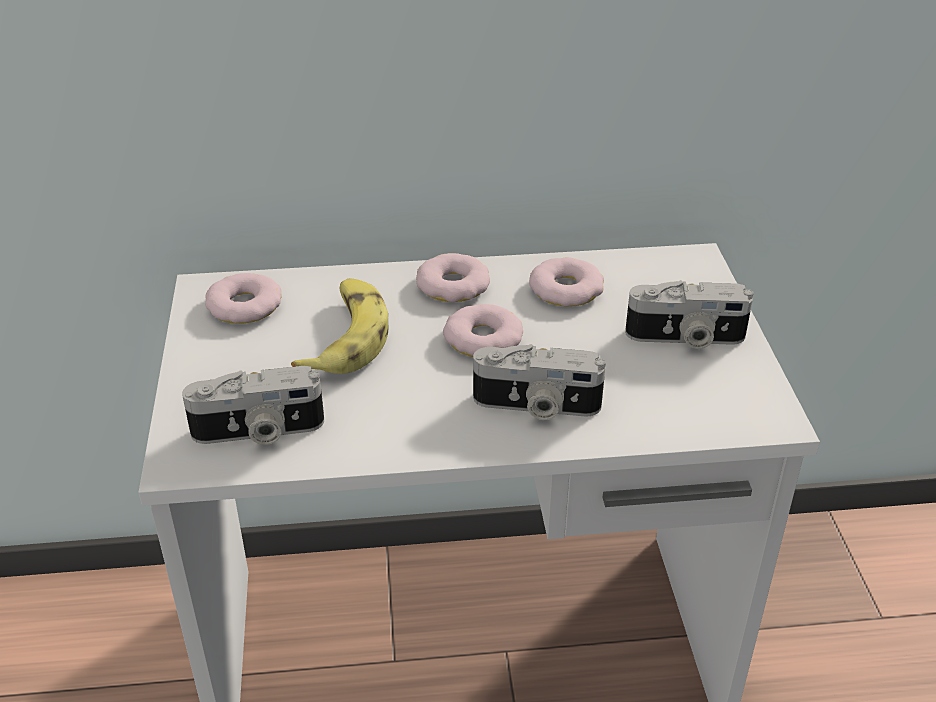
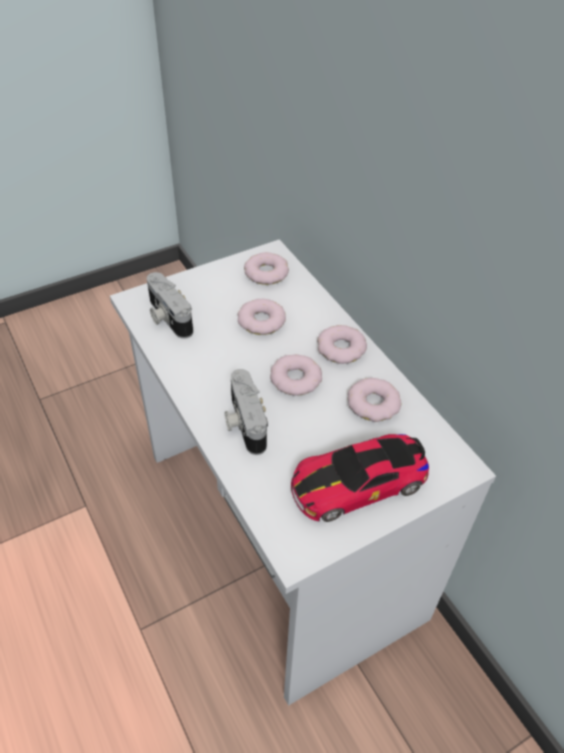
camera: 65 degrees right, 10 degrees up
banana [291,278,388,374] -> donut [238,299,286,335]
camera [625,280,754,349] -> toy car [291,434,429,522]

